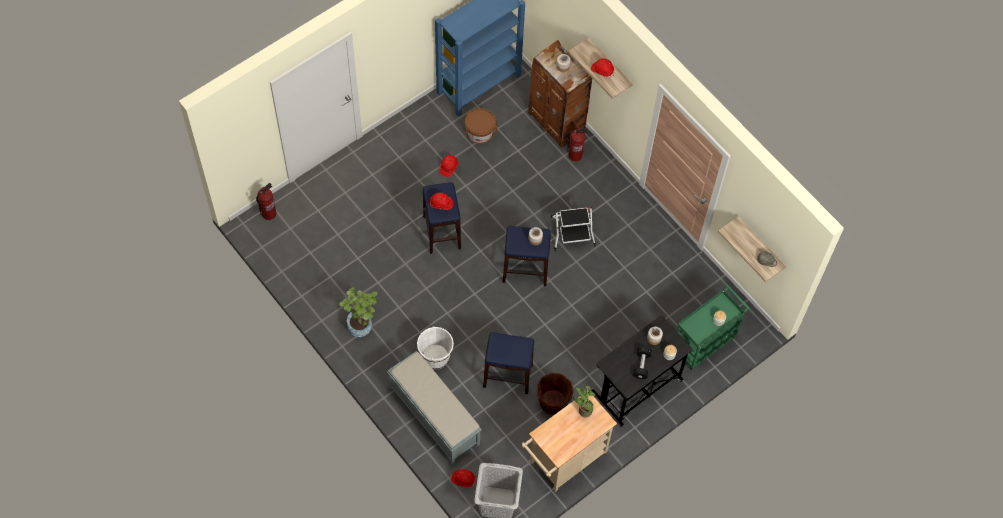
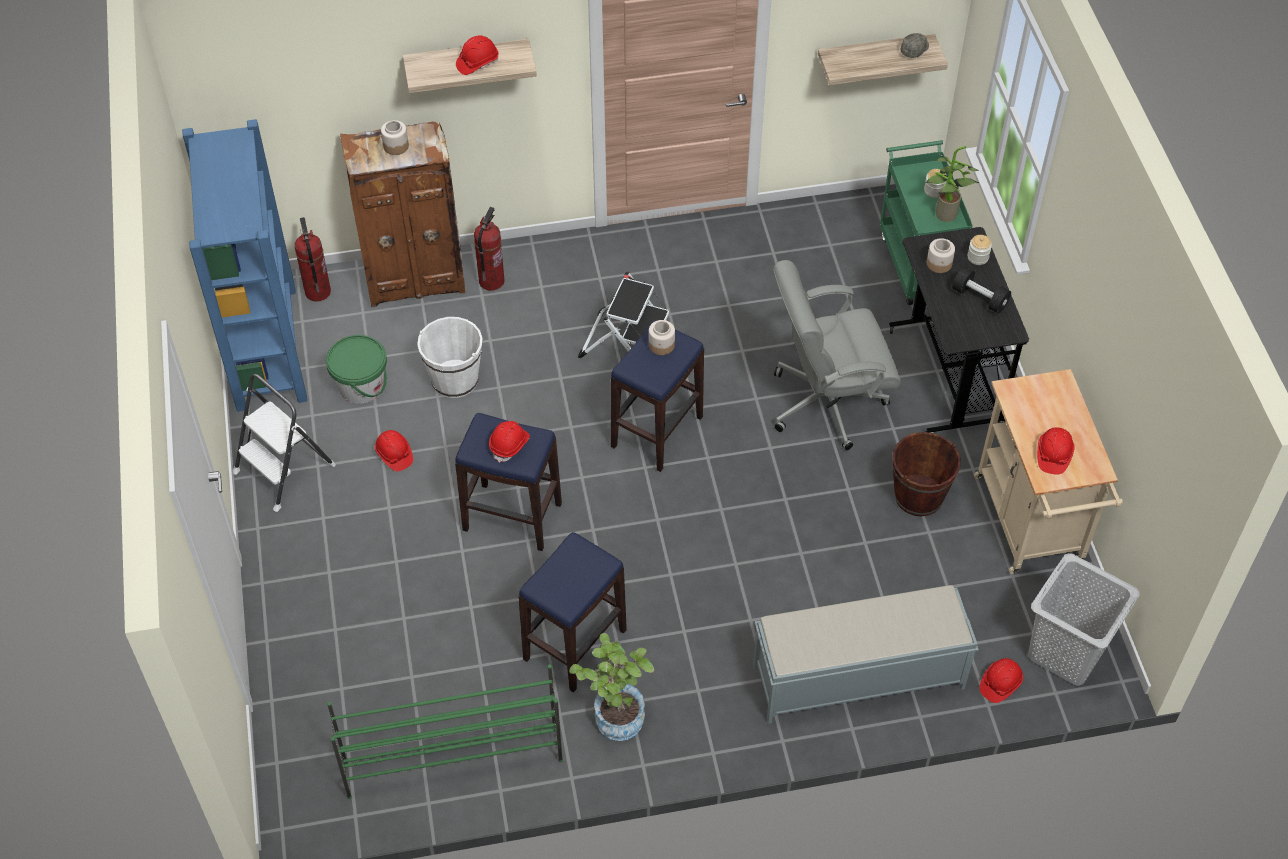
camera: 60 degrees left, 10 degrees down
fire extinguisher [256,183,276,220] -> fire extinguisher moved to [295,217,331,302]
white bucket [417,326,454,370] -> white bucket moved to [417,317,482,398]
brown bucket [465,108,498,144] -> green bucket [326,335,387,403]
stool [483,332,534,394] -> stool moved to [518,532,627,693]
potted plant [572,384,596,417] -> potted plant moved to [926,146,979,222]
none -> white step ladder [233,374,336,512]
none -> green shoe rack [327,665,563,799]
none -> grey office chair [773,260,901,450]
none -> red hard hat [1037,427,1075,475]

